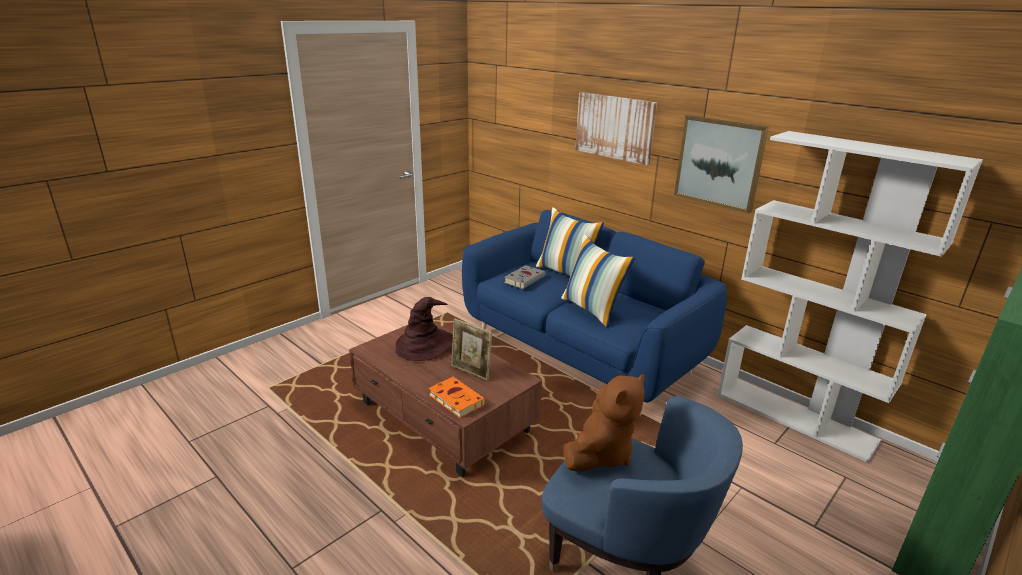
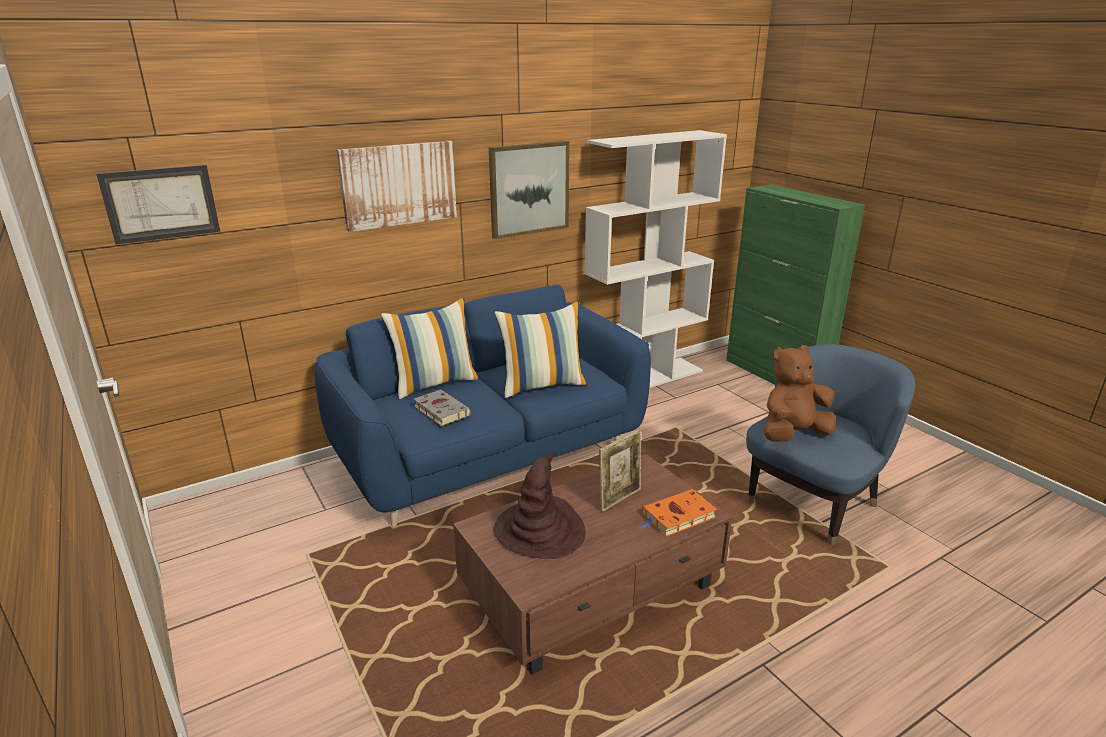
camera: 75 degrees left, 0 degrees up
brown plush toy [564,374,645,472] -> brown plush toy turned 75 degrees counterclockwise [763,345,836,442]
none -> picture [96,165,220,244]

